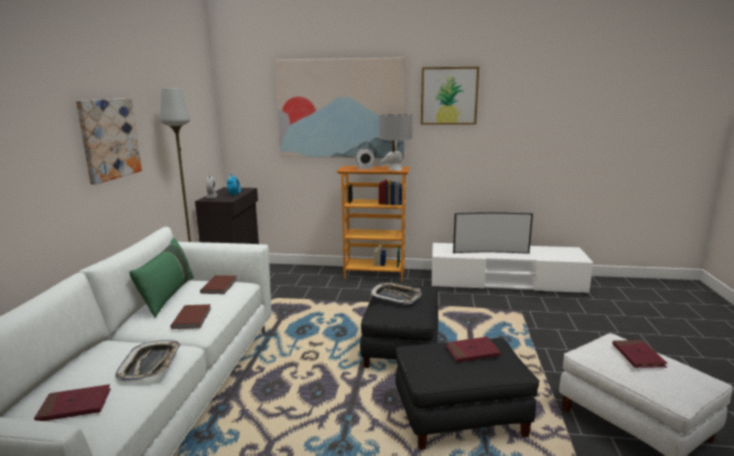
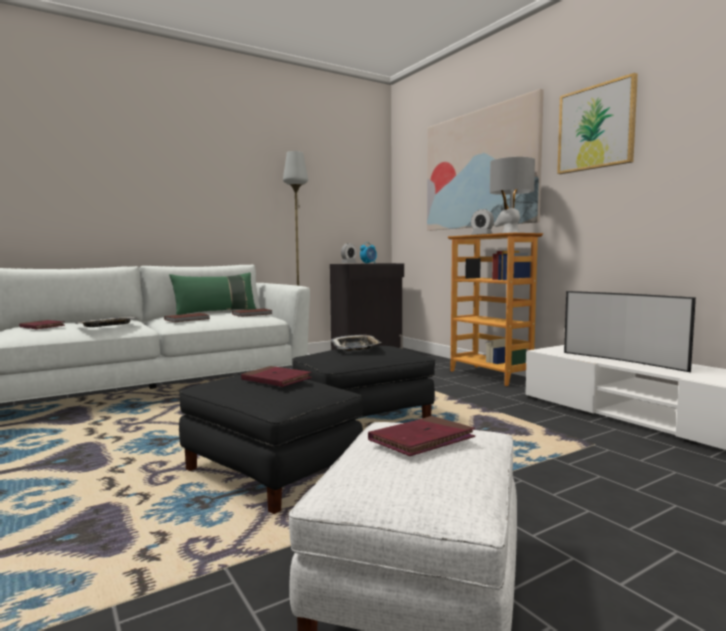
camera: 50 degrees right, 10 degrees down
picture [76,98,142,185] -> none

